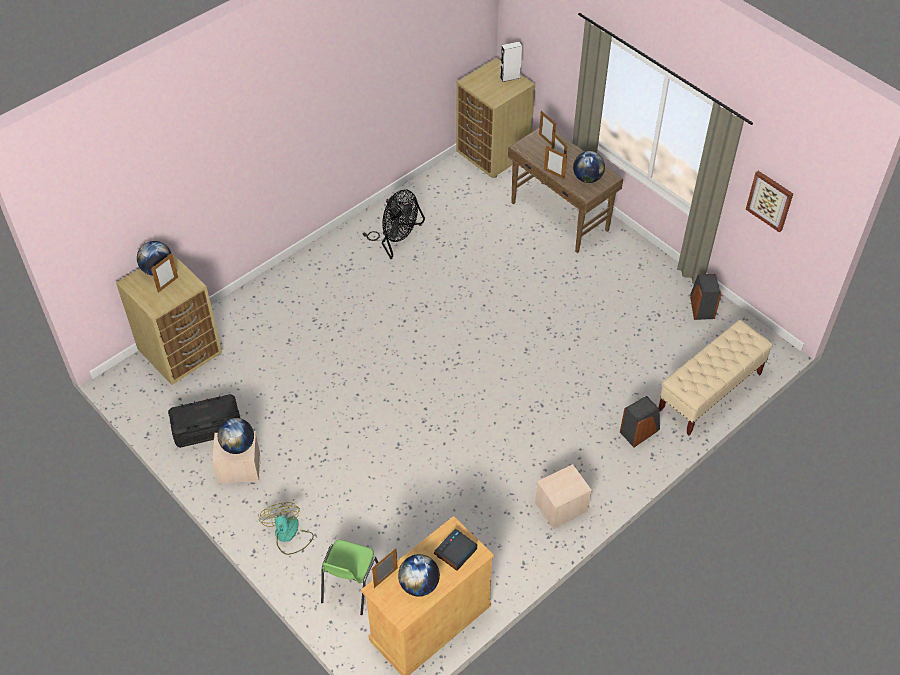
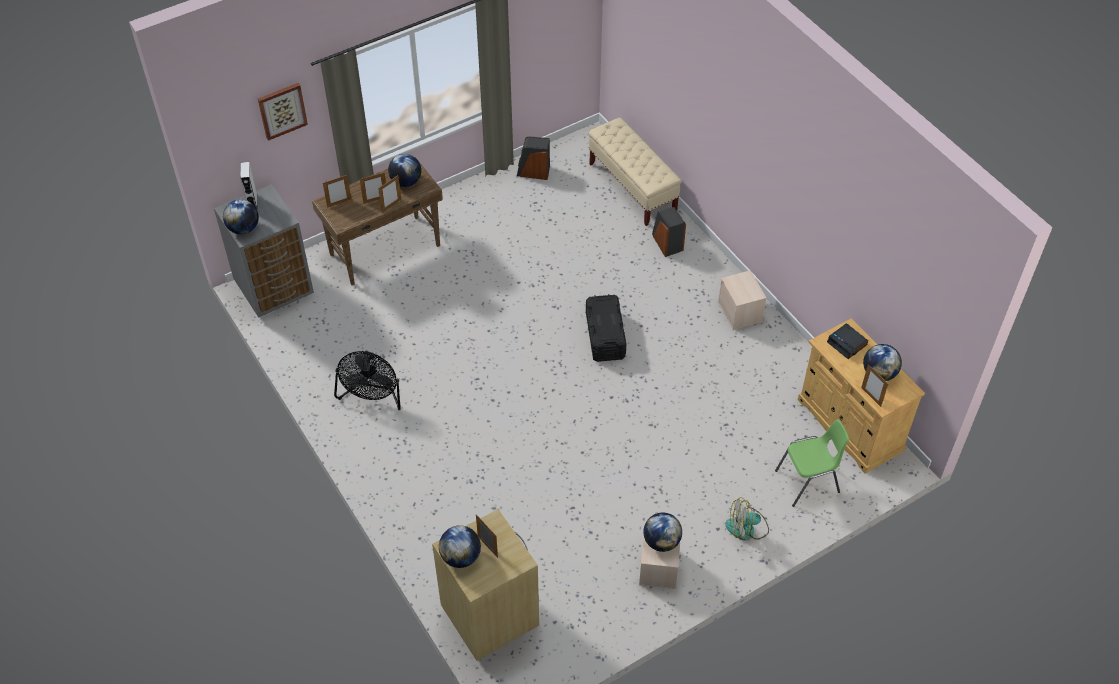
camera: 80 degrees left, 0 degrees up
black storage box [168,394,240,448] -> black storage box moved to [586,294,627,362]
green chair [321,540,378,615] -> green chair turned 45 degrees counterclockwise [775,419,849,507]
black fan [363,189,425,259] -> black fan turned 150 degrees clockwise [334,351,401,410]
brown dresser [456,58,535,178] -> grey dresser [214,184,314,318]
picture [746,171,793,232] -> picture moved to [258,83,308,141]
none -> globe [223,199,259,234]

